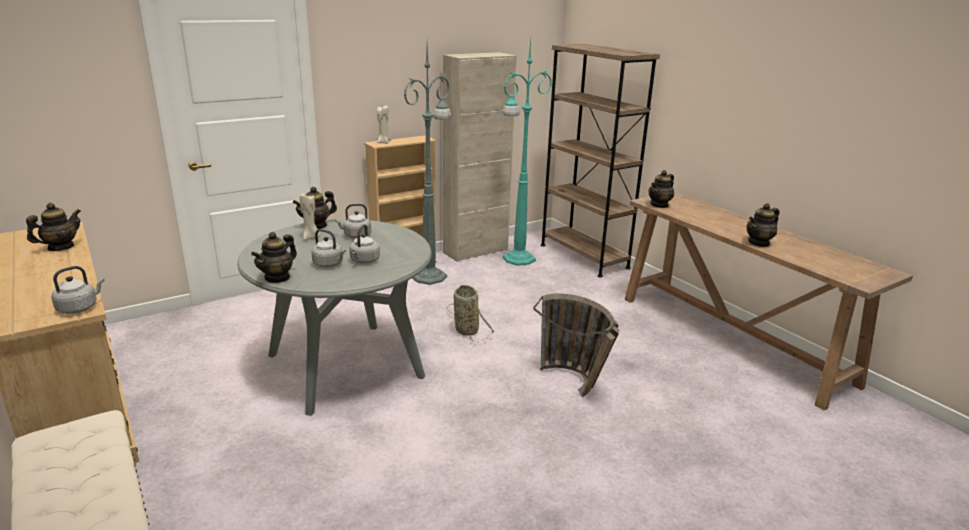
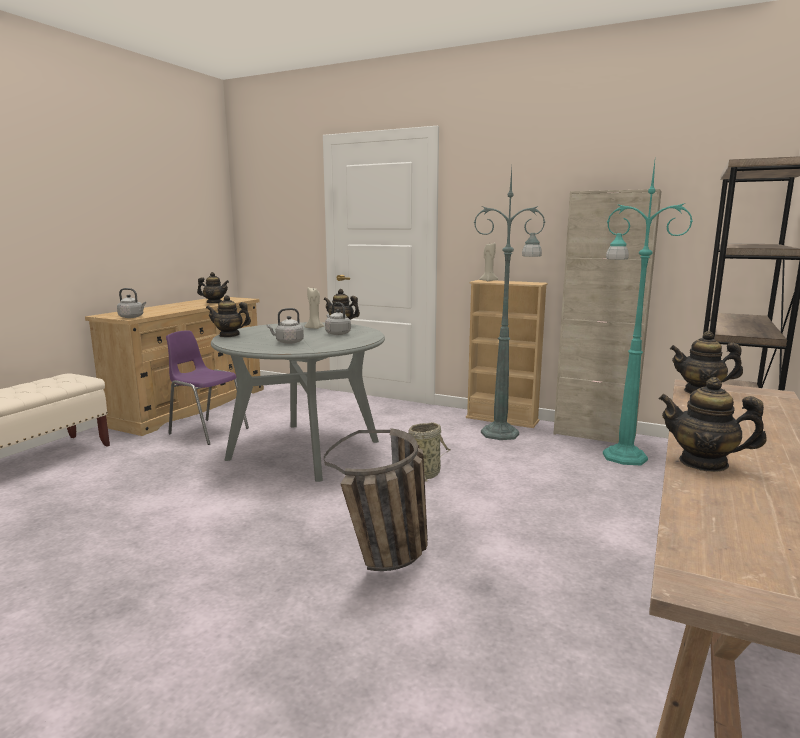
camera: 60 degrees right, 10 degrees down
grey kettle [311,229,346,267] -> none
none -> purple chair [166,331,249,445]

